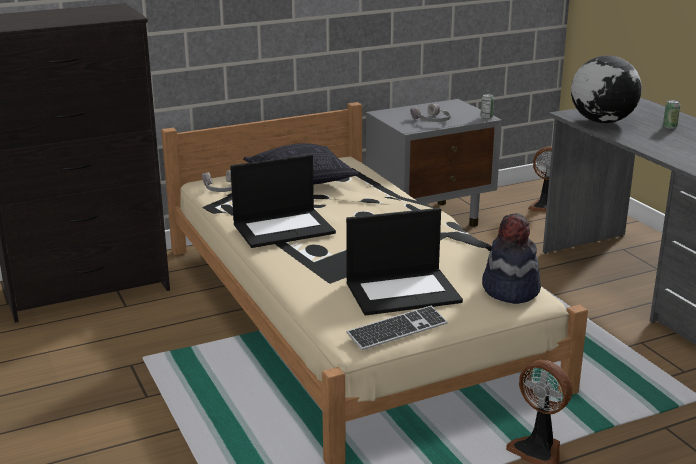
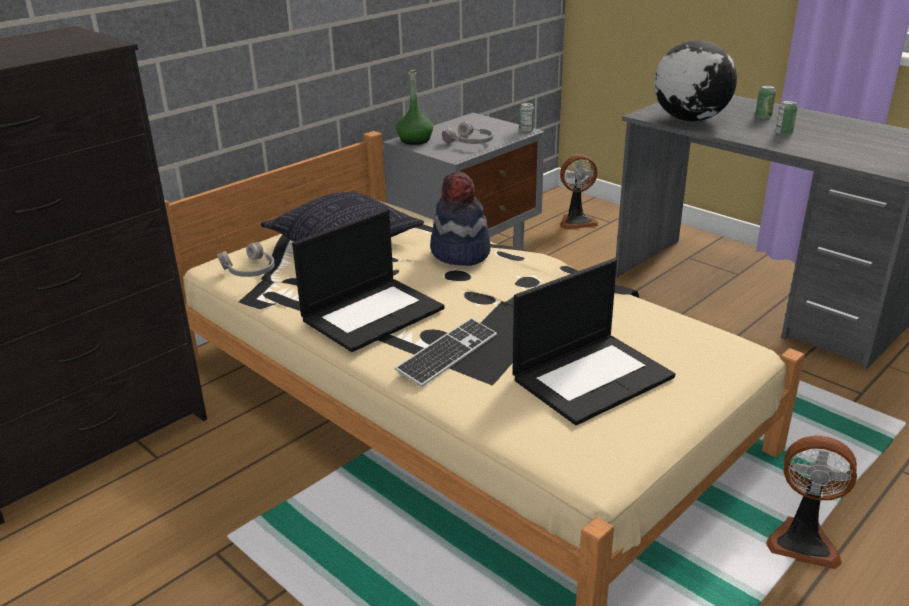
camera: 20 degrees left, 5 degrees up
keyboard [347,306,448,350] -> keyboard moved to [395,318,497,387]
hat [482,213,541,304] -> hat moved to [430,172,491,266]
none -> green bottle [396,69,433,145]
none -> can [775,100,798,136]

